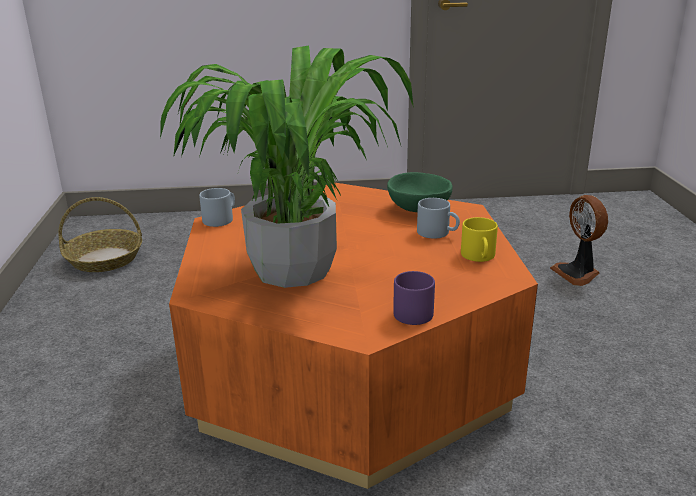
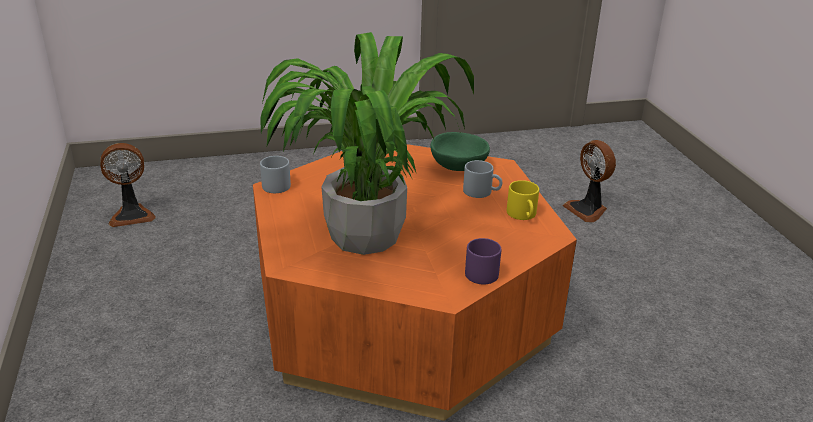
camera: 10 degrees left, 5 degrees up
basket [58,197,142,272] -> fan [100,143,156,227]

